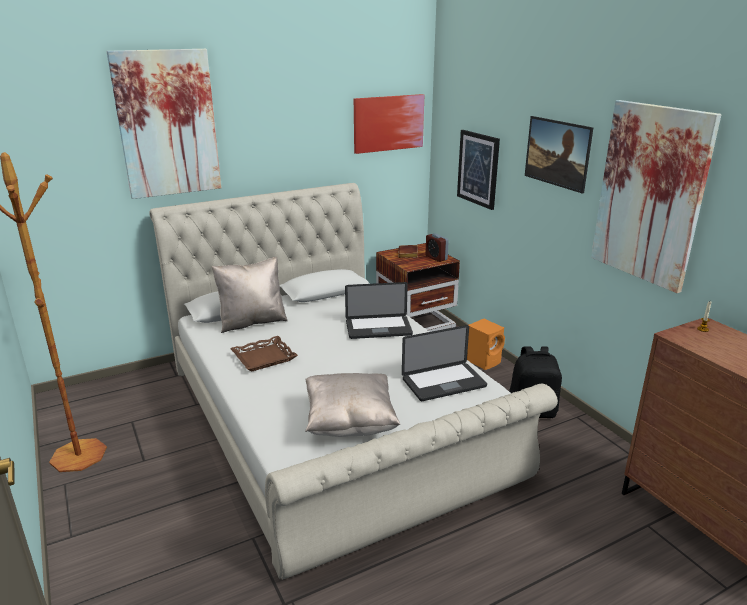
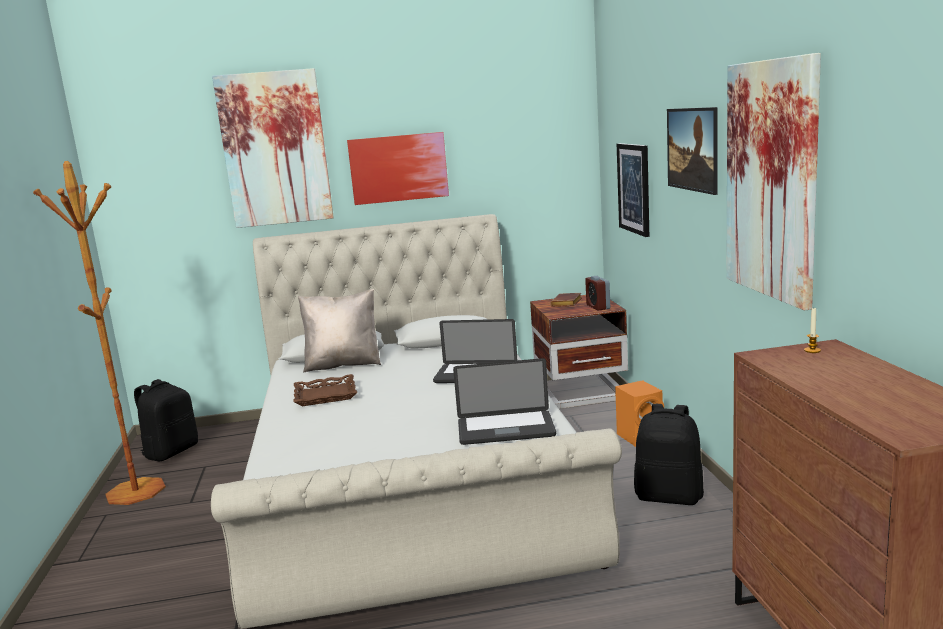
camera: 20 degrees right, 10 degrees down
beige pillow [305,373,400,437] -> none
picture [354,94,424,154] -> picture moved to [347,132,449,205]
none -> black backpack [134,379,198,461]

